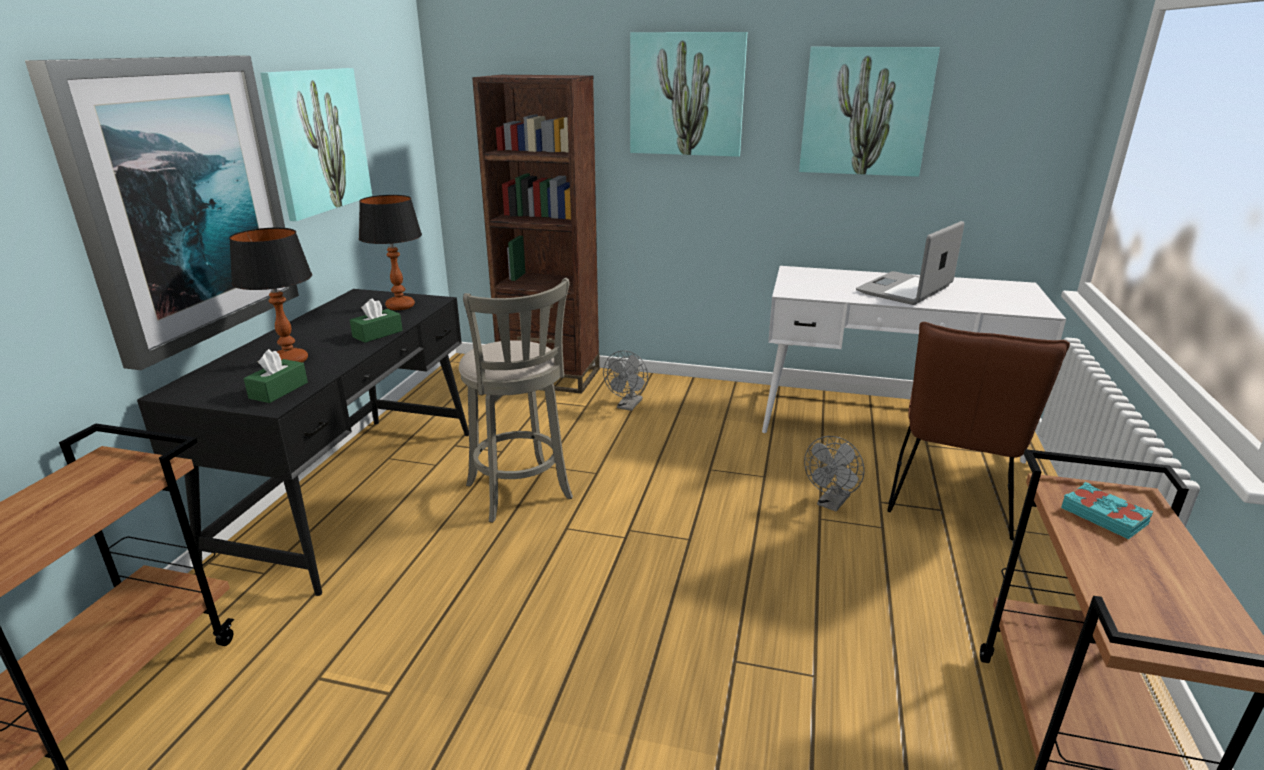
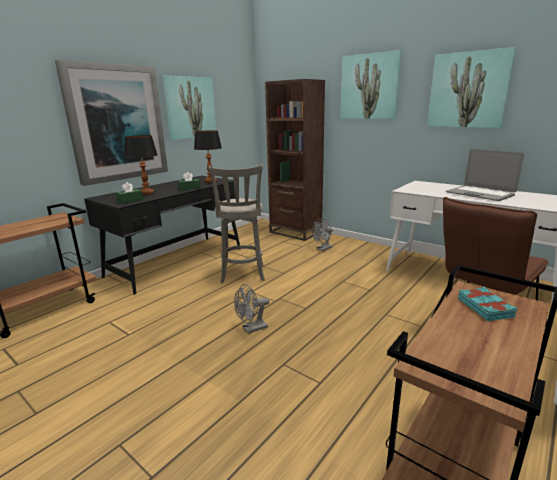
camera: 25 degrees right, 5 degrees down
grey fan [804,436,865,512] -> grey fan moved to [234,284,270,334]
laptop [856,221,964,305] -> laptop turned 105 degrees counterclockwise [446,149,524,201]

